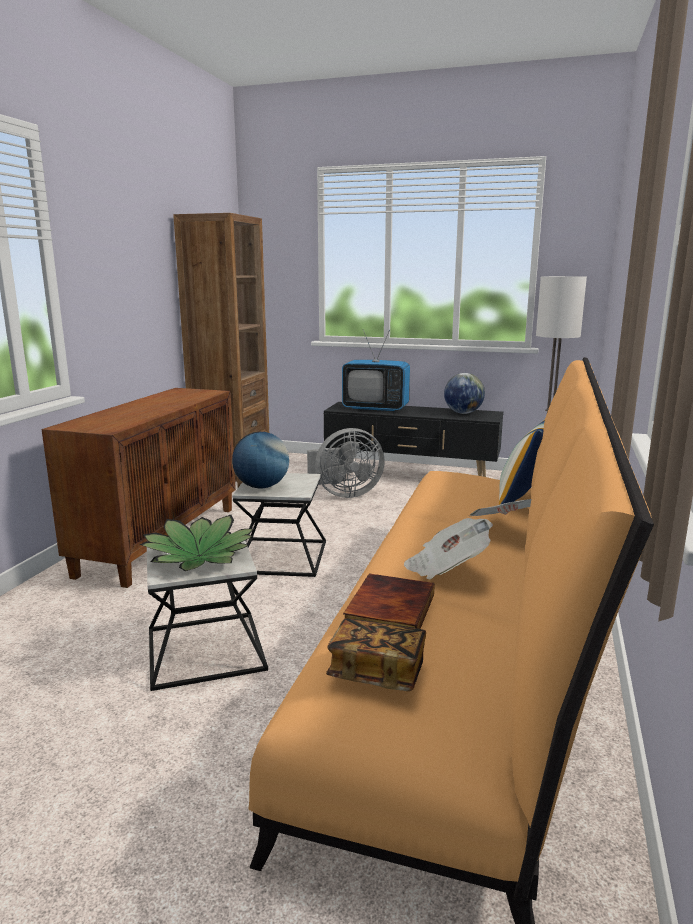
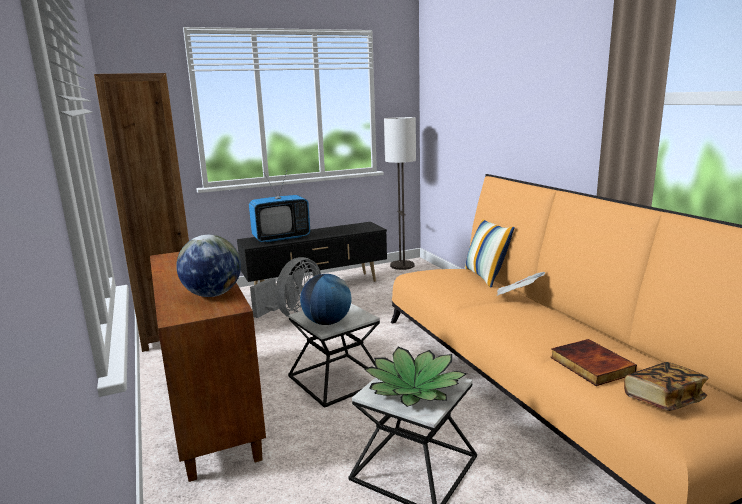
camera: 40 degrees left, 0 degrees up
newspaper [404,518,493,579] -> none
globe [444,373,485,414] -> globe moved to [176,235,241,297]

